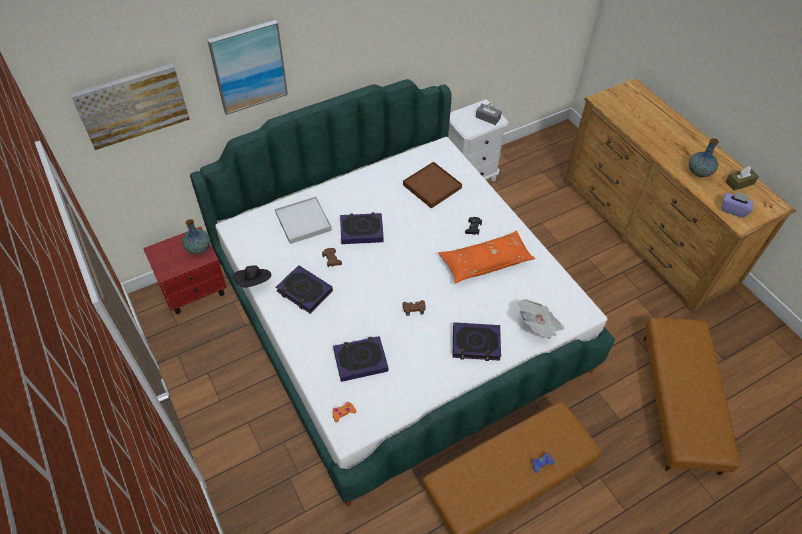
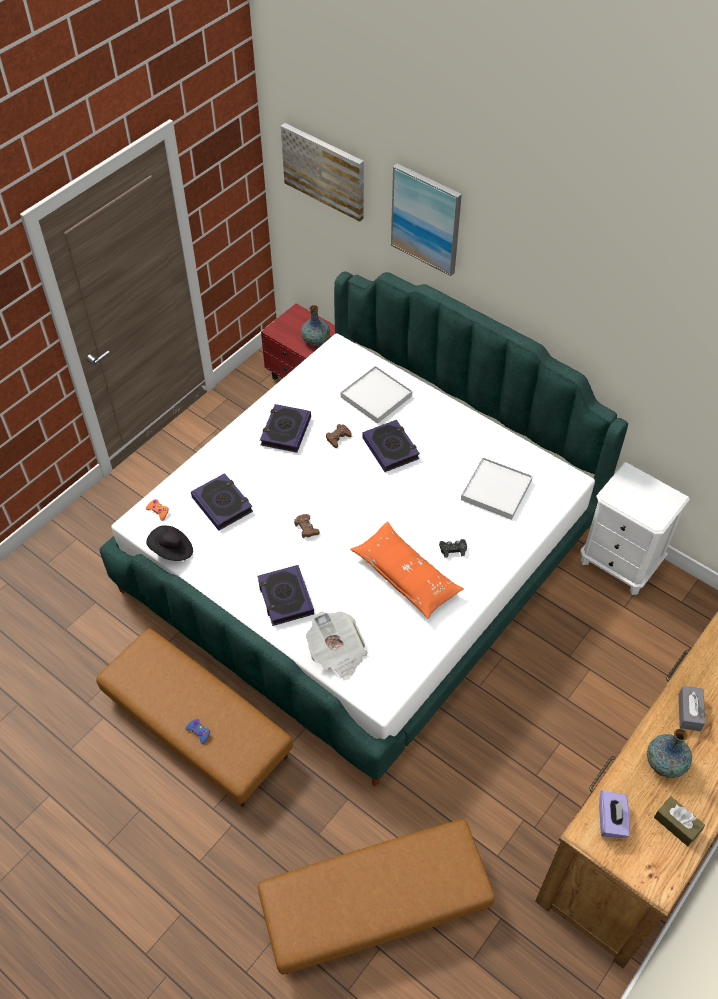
camera: 70 degrees right, 0 degrees up
black hat [233,265,271,288] -> black hat moved to [146,525,193,561]
brown tray [403,162,462,209] -> white tray [461,457,533,520]
grey tissue box [476,103,502,125] -> grey tissue box moved to [679,686,705,731]

